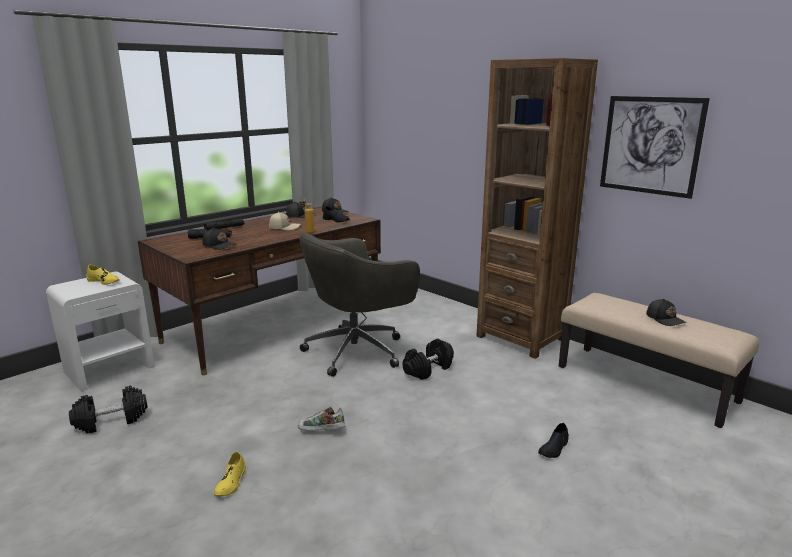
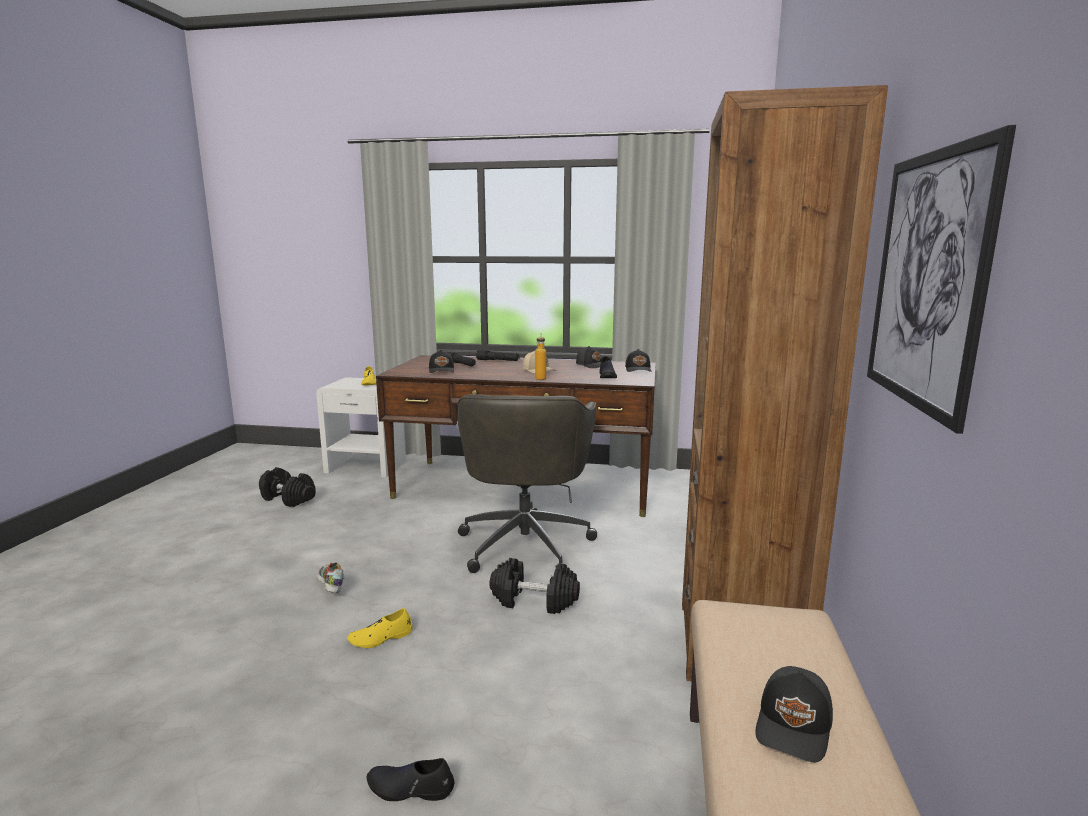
camera: 55 degrees right, 5 degrees down
yellow shoe [214,451,246,496] -> yellow shoe moved to [347,608,413,648]
grey office chair [300,232,420,377] -> grey office chair turned 105 degrees counterclockwise [457,394,597,573]

